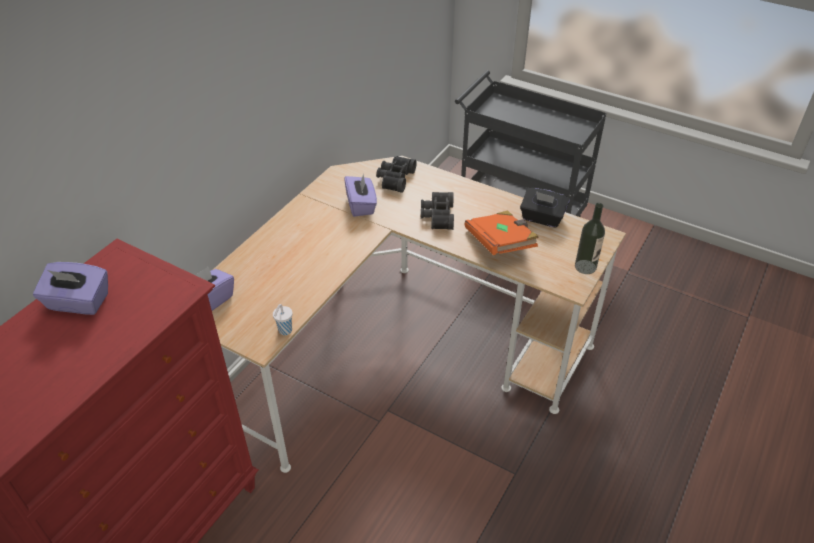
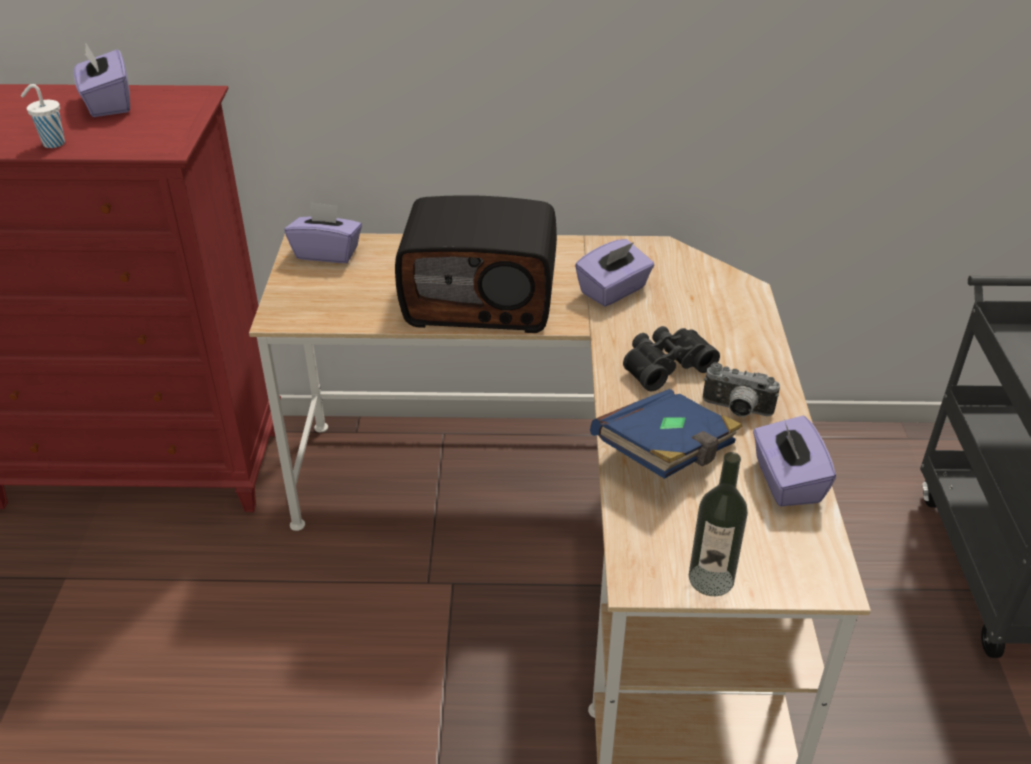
camera: 60 degrees right, 5 degrees down
white cup [273,304,293,335] -> white cup moved to [21,84,65,148]
black binoculars [376,156,417,193] -> none
orange book [465,210,539,255] -> blue book [590,389,742,479]
black tissue box [520,188,570,228] -> purple tissue box [753,416,836,507]
none -> radio [395,195,557,333]
none -> camera [703,363,780,417]

